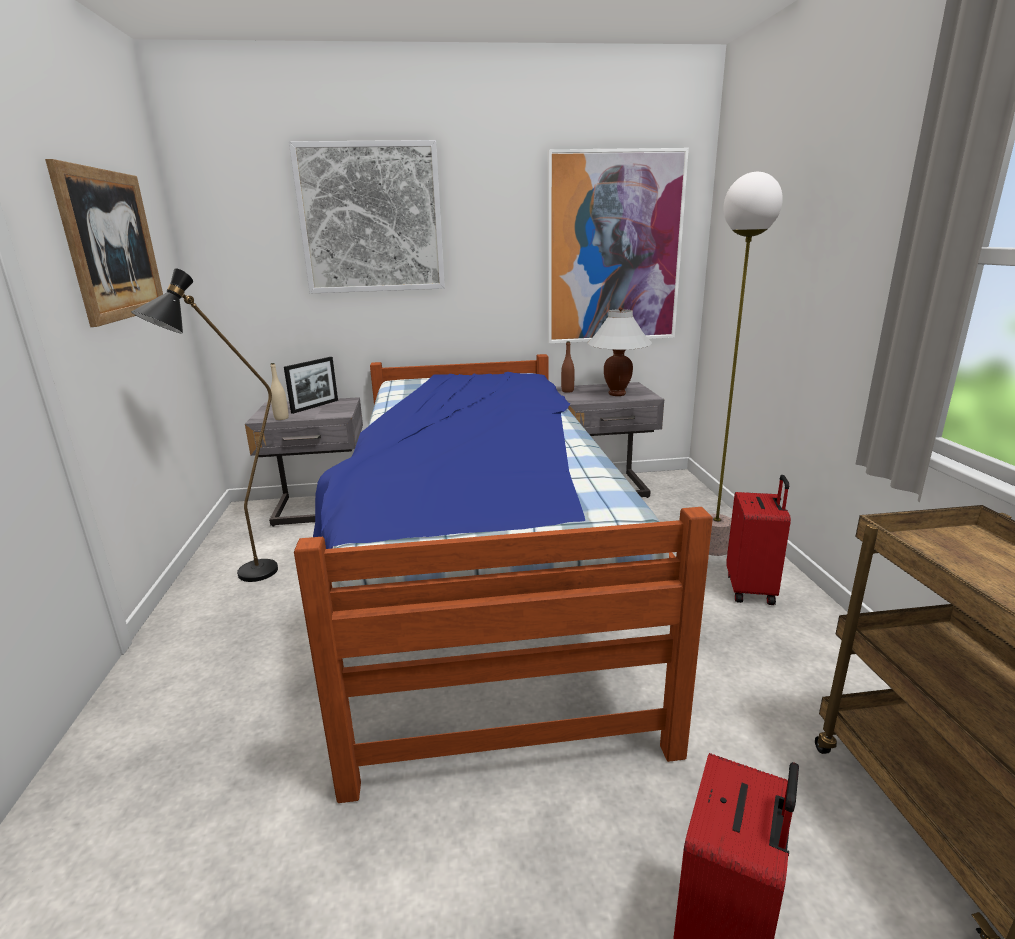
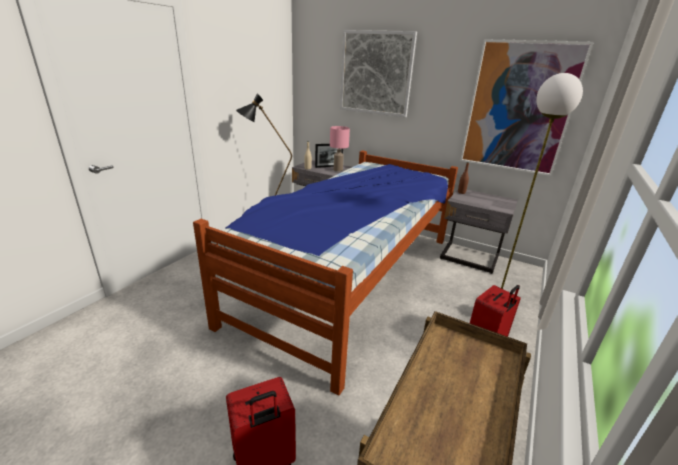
camera: 35 degrees right, 5 degrees up
picture [45,159,163,327] -> none
white table lamp [587,307,652,396] -> none
none -> pink table lamp [330,126,350,172]

